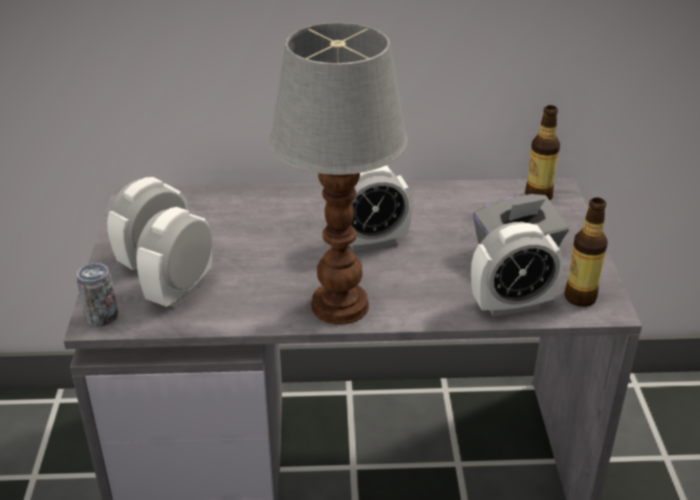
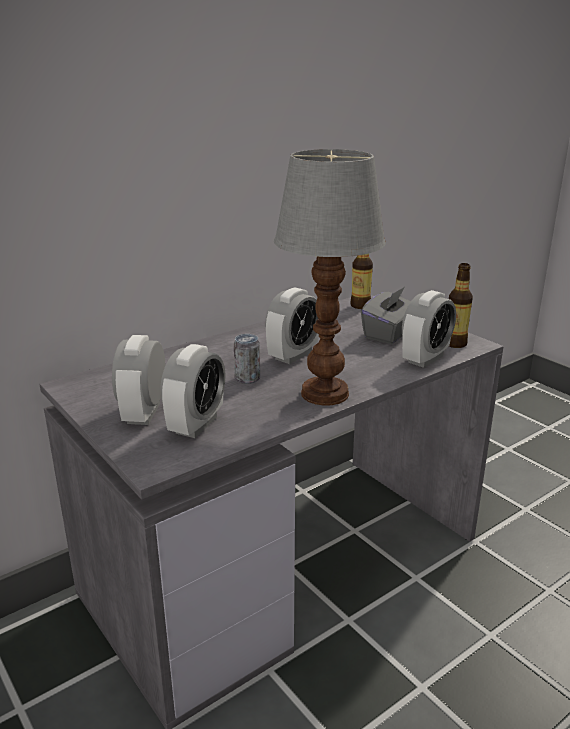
camera: 35 degrees left, 10 degrees down
can [77,263,118,327] -> can moved to [234,334,260,384]
alarm clock [136,207,212,308] -> alarm clock turned 150 degrees counterclockwise [160,344,225,438]

